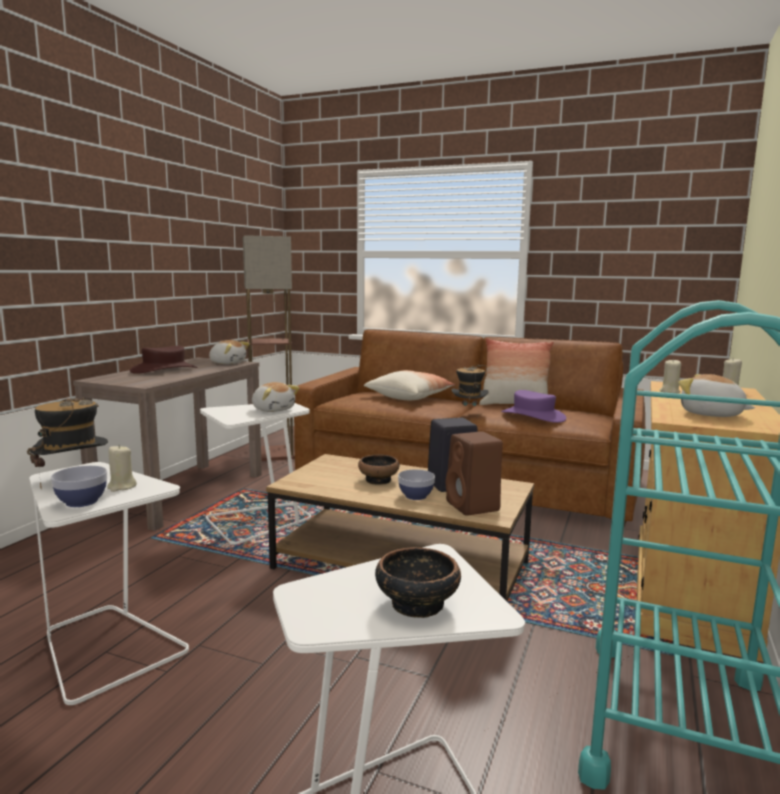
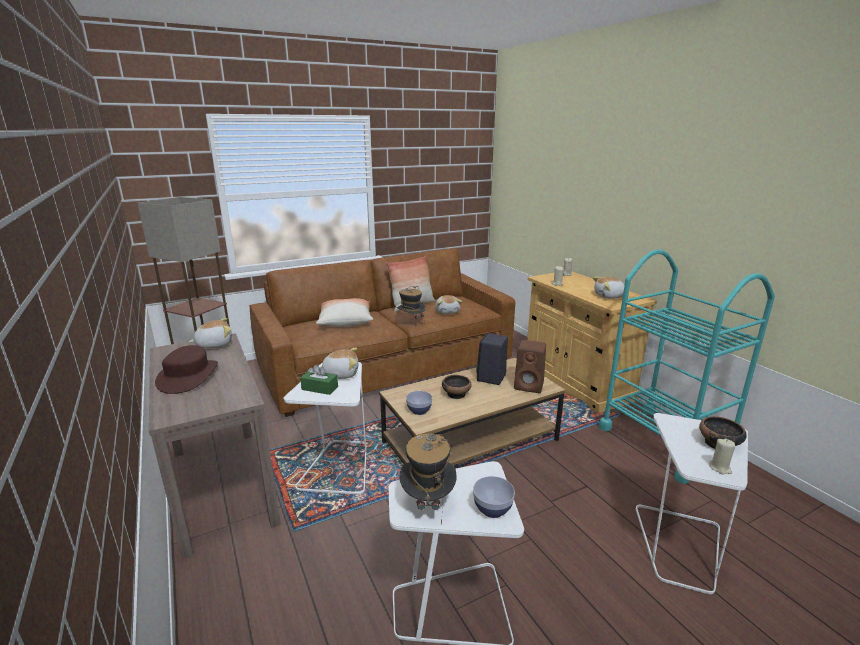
camera: 50 degrees left, 10 degrees up
beige candle [107,444,137,492] -> beige candle moved to [709,439,736,475]
bowl [398,469,435,500] -> bowl moved to [406,391,432,415]
purple hat [501,390,566,423] -> plush toy [435,295,462,314]
none -> green tissue box [300,364,338,395]

